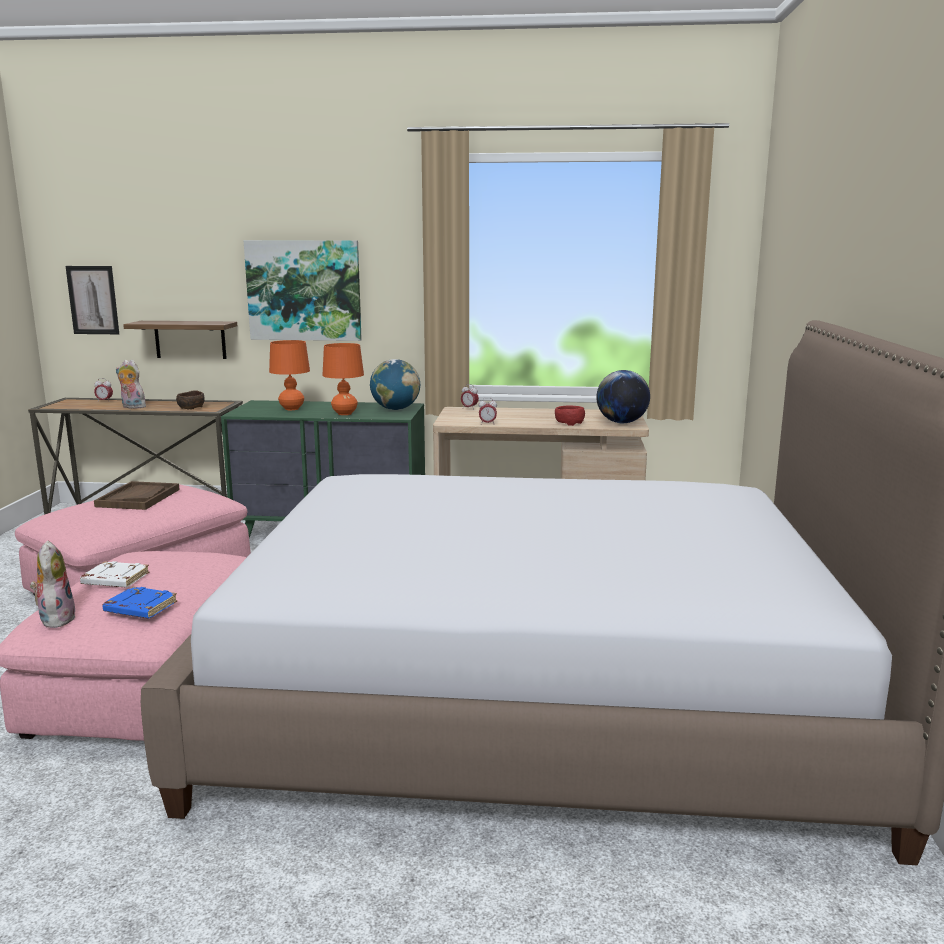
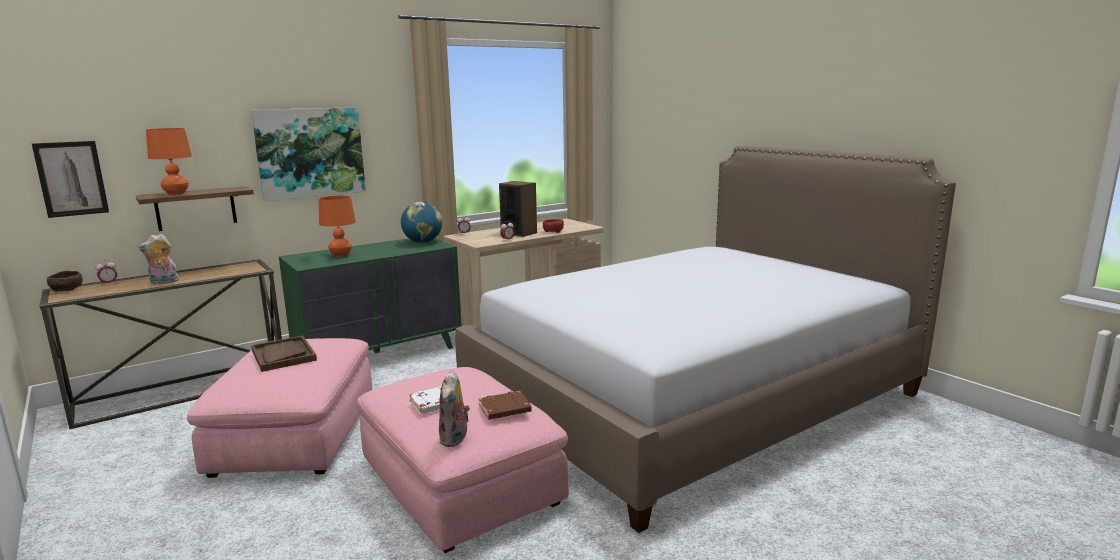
camera: 40 degrees left, 0 degrees up
plush toy [30,540,76,628] -> plush toy turned 120 degrees counterclockwise [439,370,470,447]
blue book [102,586,178,618] -> brown book [479,391,532,420]
brown bowl [176,390,205,410] -> brown bowl moved to [47,271,83,292]
orange table lamp [322,343,364,415] -> orange table lamp moved to [146,128,192,195]
globe [596,370,650,423] -> none
none -> speaker [499,181,537,237]

